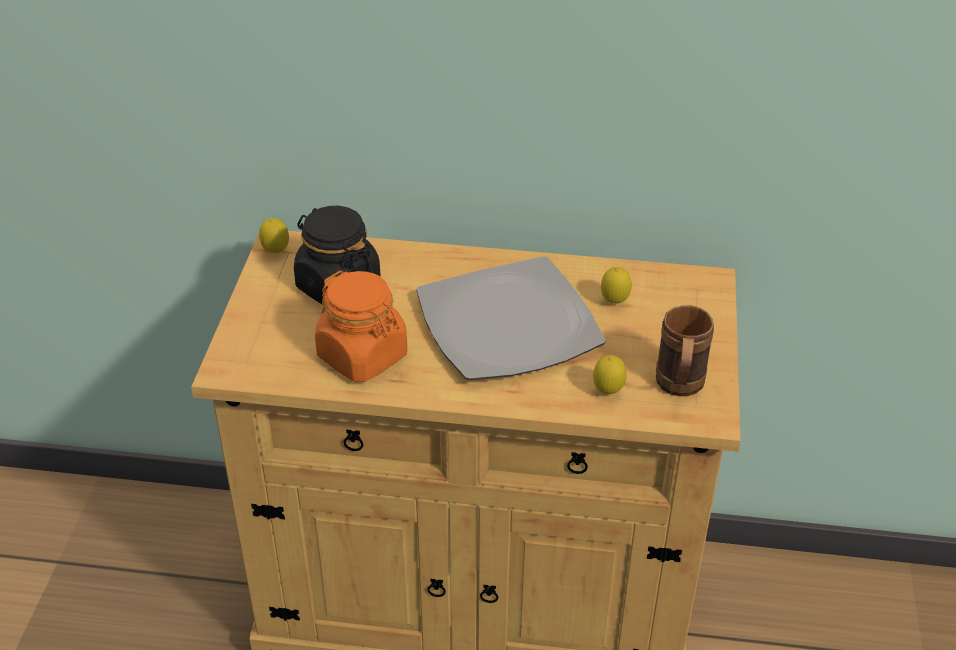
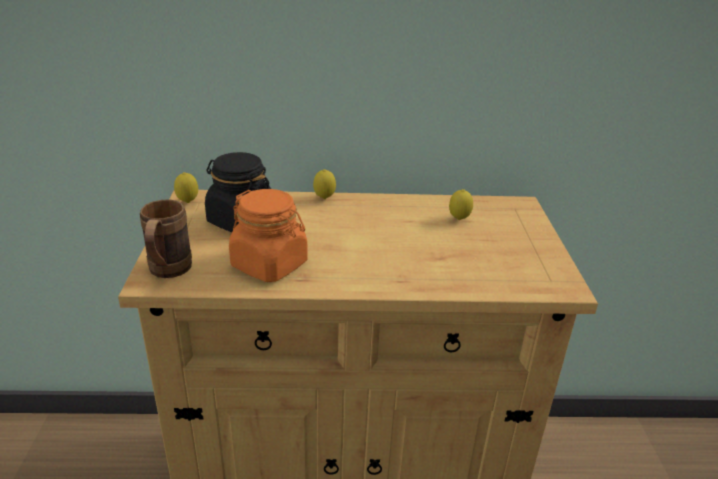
camera: 10 degrees left, 10 degrees down
plate [416,256,606,380] -> none
lemon [593,355,626,394] -> lemon moved to [313,169,336,199]
brown mug [656,305,714,396] -> brown mug moved to [140,199,192,278]

